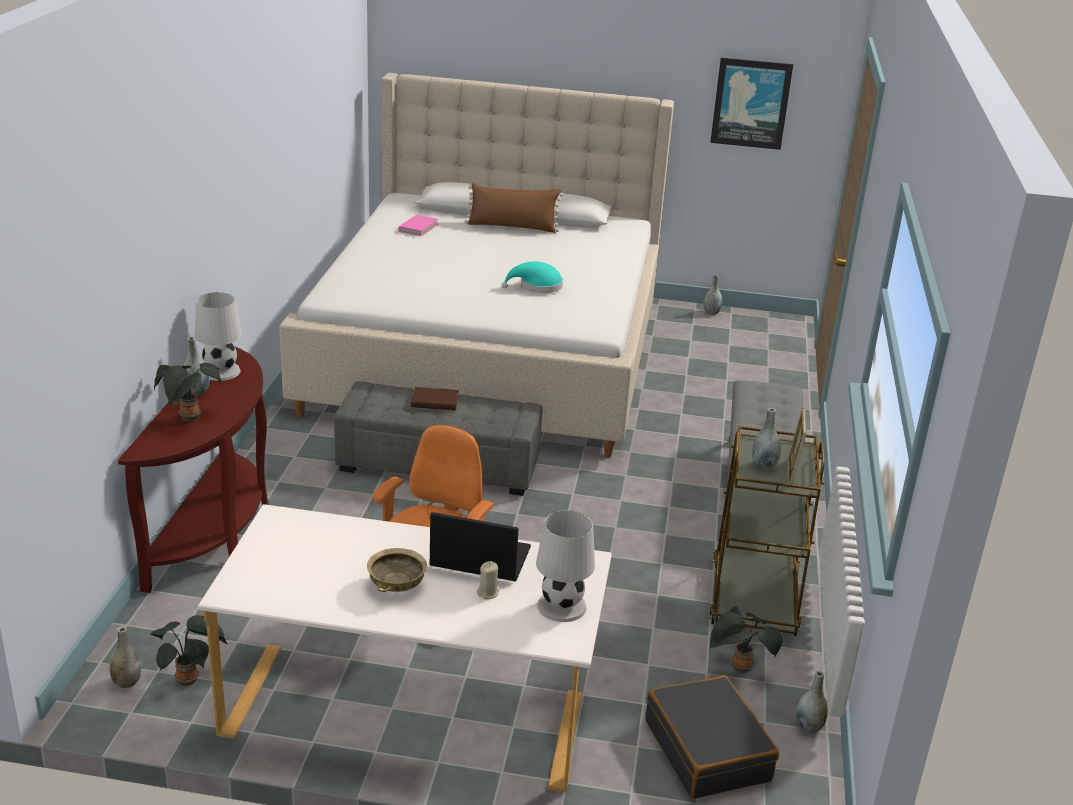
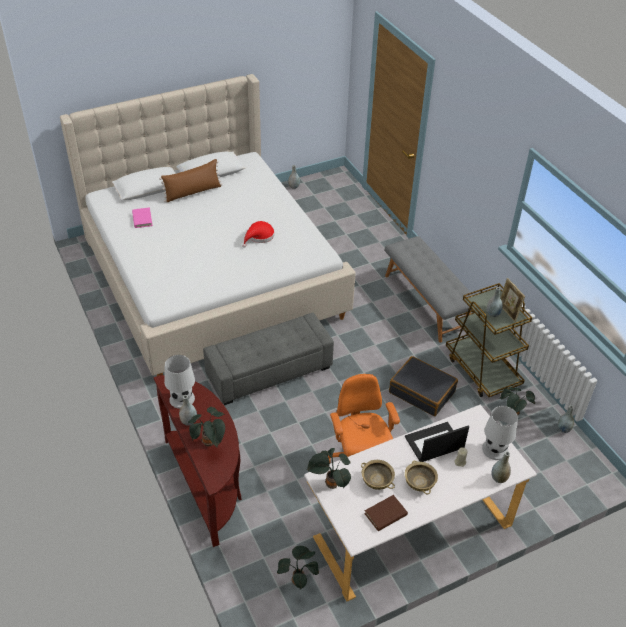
camera: 35 degrees left, 15 degrees up
grey vase [109,627,141,688] -> grey vase moved to [491,451,511,483]
brown book [411,387,459,410] -> brown book moved to [364,495,408,531]
turquoise hat [502,261,563,293] -> red hat [242,221,275,248]
black suitcase [645,675,779,799] -> black suitcase moved to [389,356,458,416]
picture [710,58,793,150] -> none
none -> potted plant [307,448,351,489]
none -> beige bowl [361,460,395,490]

